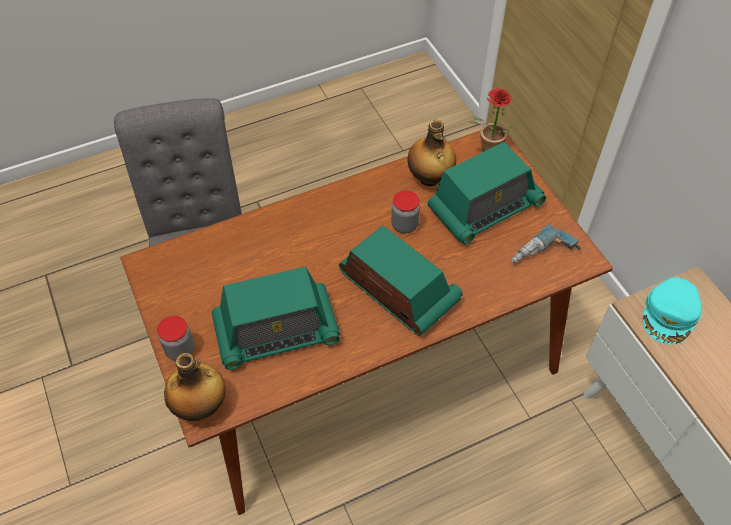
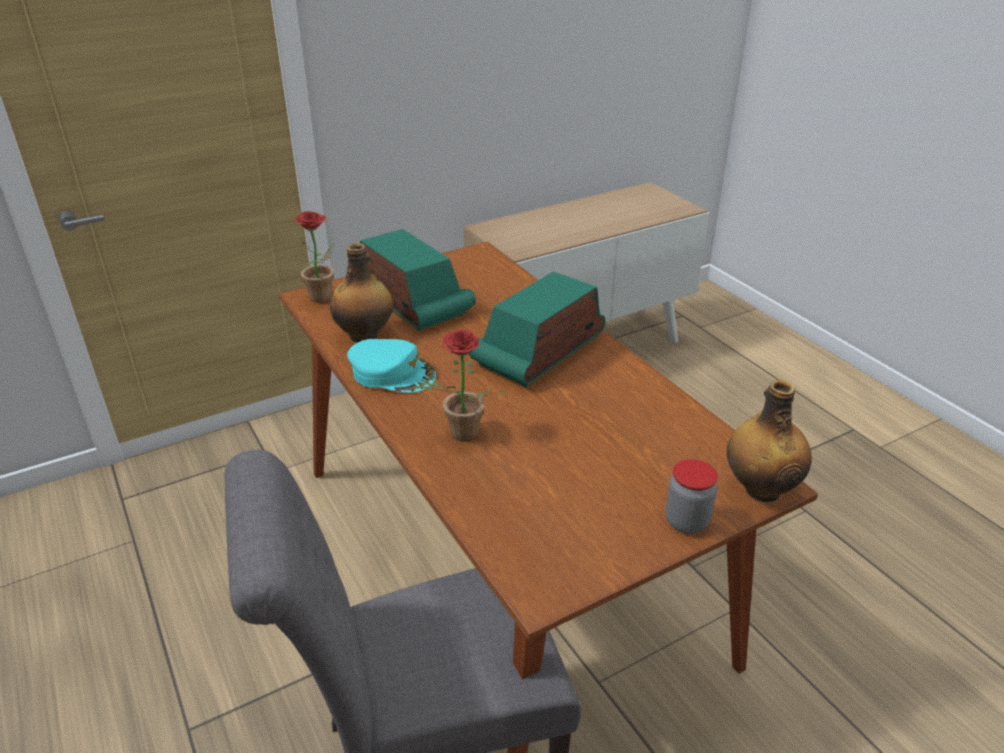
camera: 95 degrees left, 20 degrees down
radio [212,267,340,370] -> none
jar [391,191,420,234] -> none
power drill [511,224,581,263] -> none
turquoise cap [643,277,702,345] -> turquoise cap moved to [347,339,436,393]
none -> potted plant [422,330,505,442]

